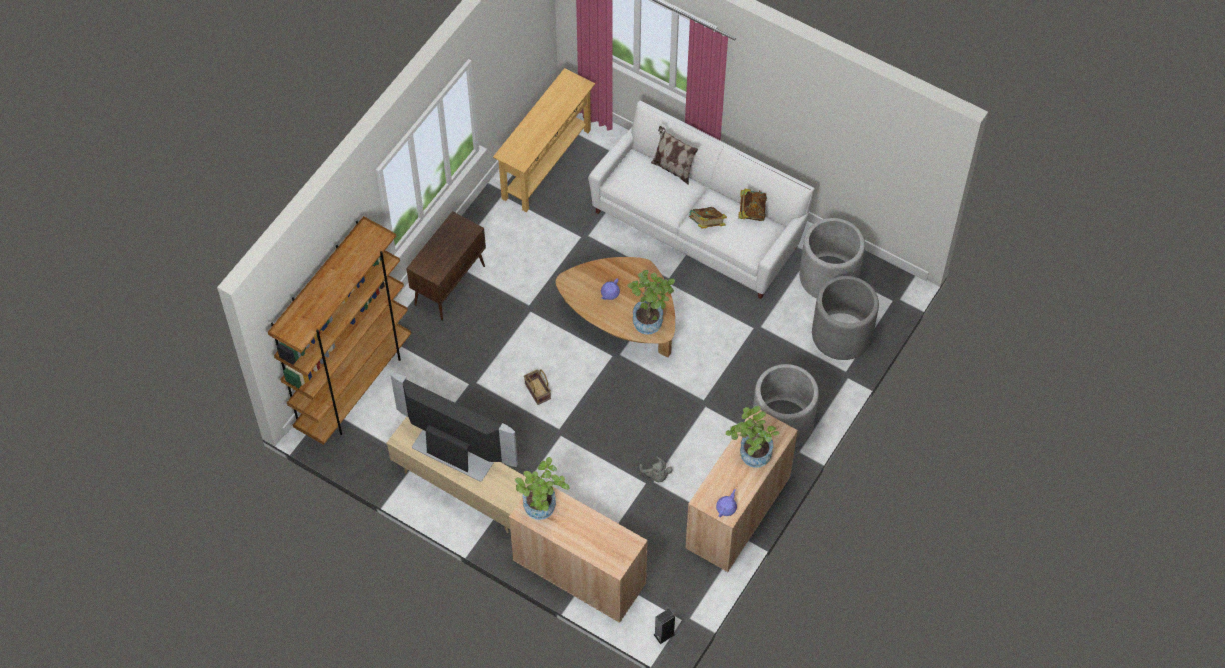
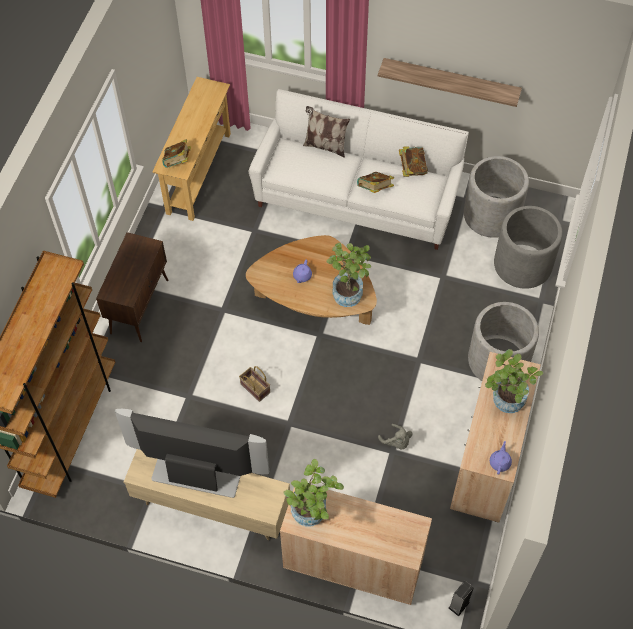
camera: 15 degrees left, 0 degrees up
none -> book [162,139,191,168]
none -> shelf [378,58,522,107]

